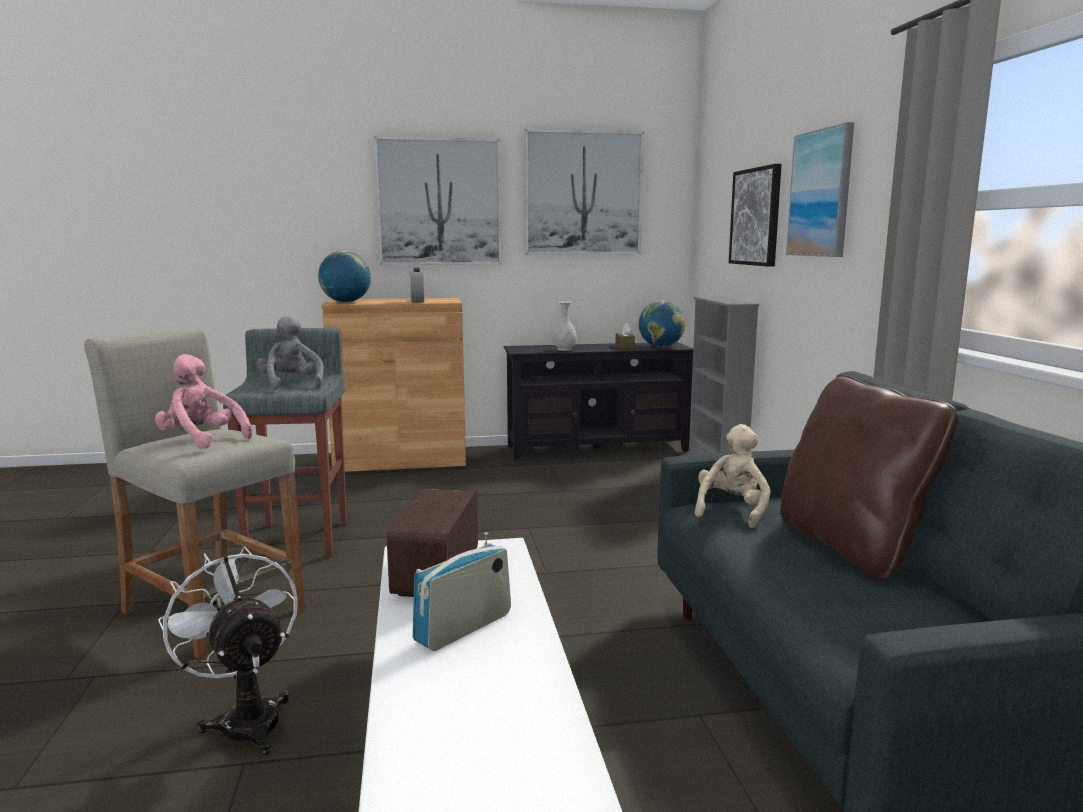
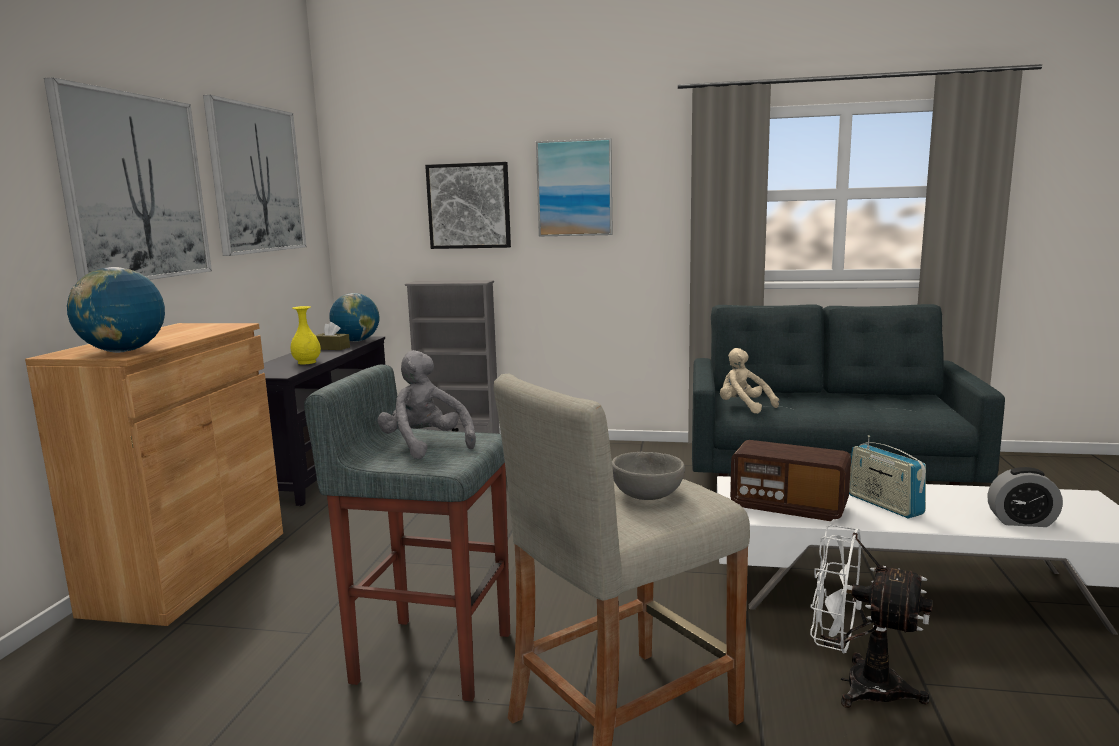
camera: 70 degrees left, 0 degrees up
pink plush toy [155,354,253,449] -> grey bowl [612,452,685,500]
white fan [158,547,298,755] -> white fan turned 45 degrees clockwise [810,525,933,708]
grey plush toy [257,316,324,390] -> grey plush toy turned 60 degrees clockwise [377,350,476,459]
alarm clock [410,268,424,302] -> alarm clock moved to [987,467,1063,527]
white vase [553,302,577,351] -> yellow vase [290,306,321,364]
brown pillow [780,375,959,580] -> none

